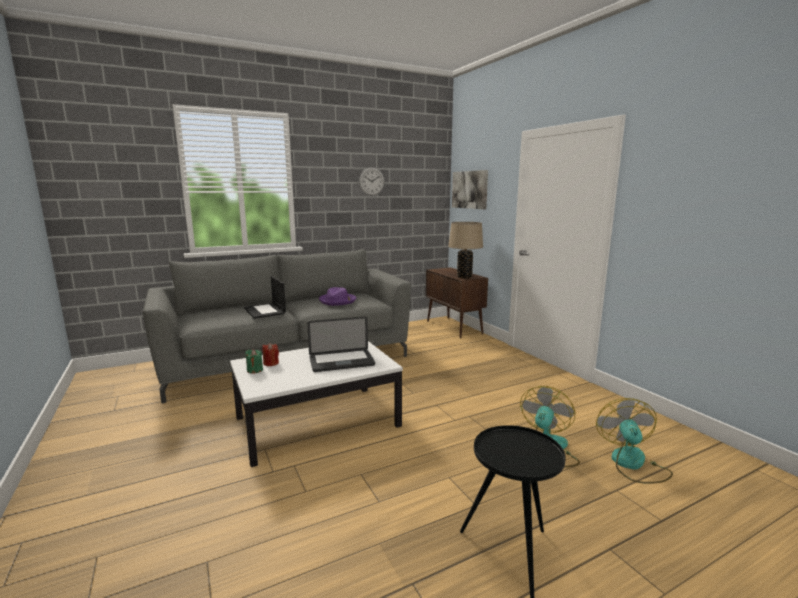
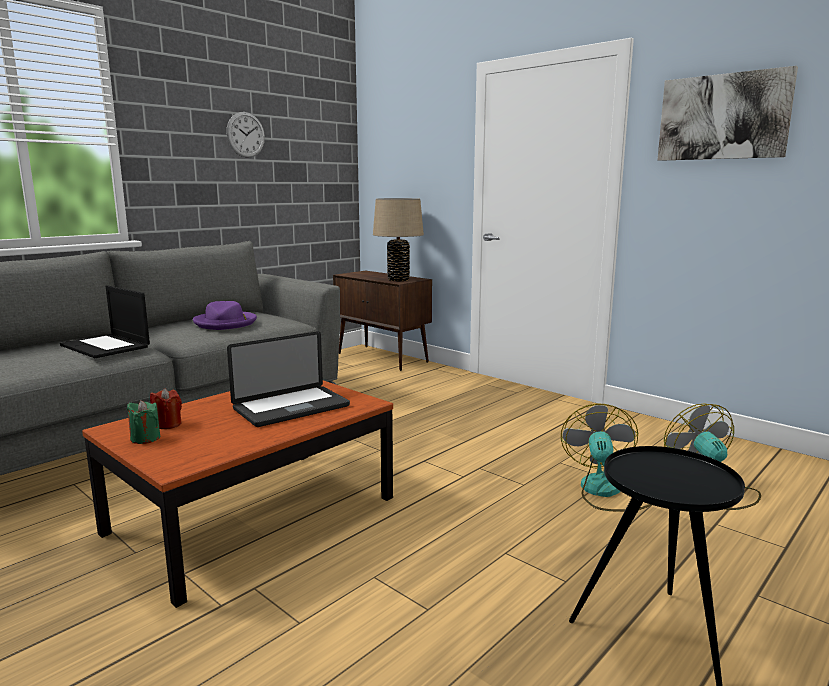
camera: 20 degrees left, 0 degrees up
white coffee table [230,341,403,467] -> brown coffee table [82,380,393,608]
picture [452,170,488,209] -> picture moved to [658,66,798,161]

